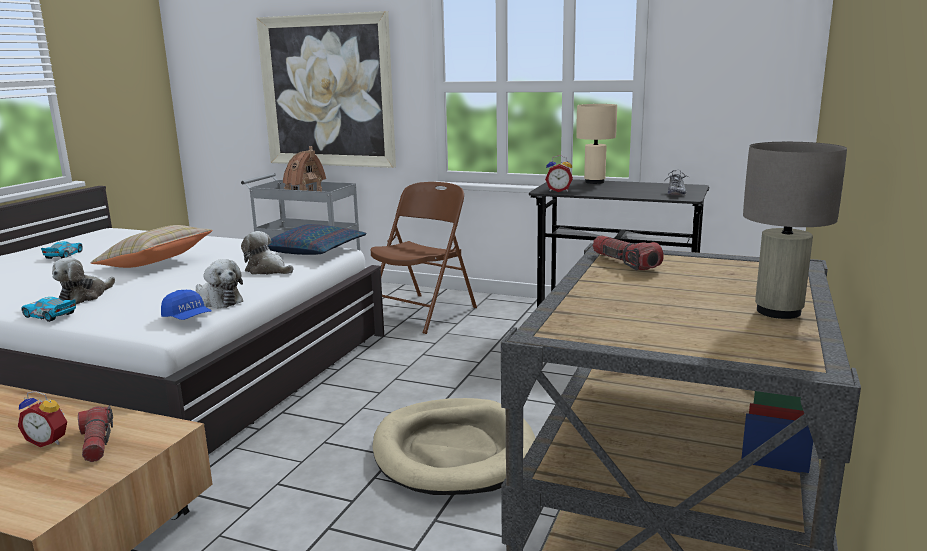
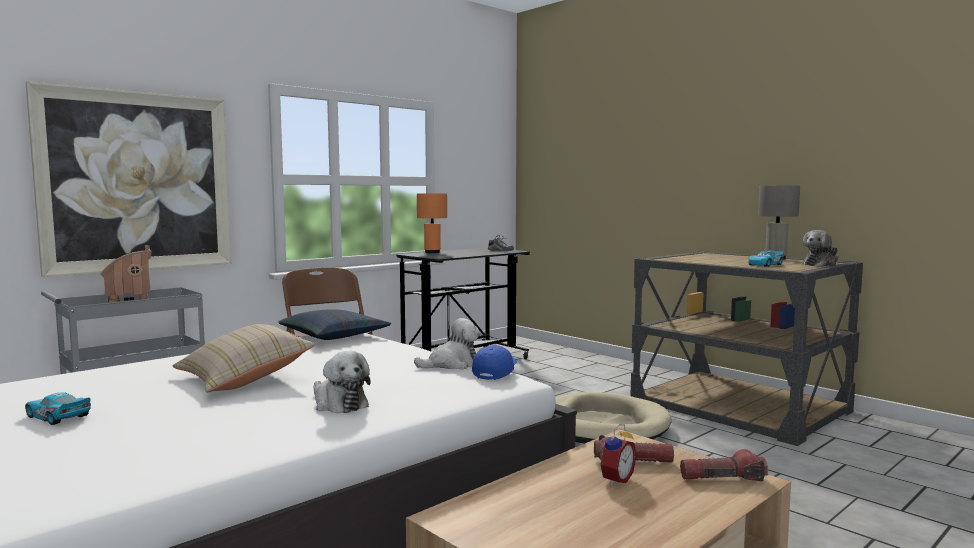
camera: 65 degrees left, 10 degrees down
toy car [21,297,76,322] -> toy car moved to [748,250,784,267]
blue cap [161,290,212,320] -> blue cap turned 45 degrees counterclockwise [472,345,517,380]
plush toy [241,231,293,275] -> plush toy moved to [803,230,839,267]
alarm clock [545,155,573,192] -> none
beige table lamp [576,104,617,184] -> orange table lamp [417,193,447,253]
flashlight [593,235,664,270] -> flashlight moved to [680,449,768,482]

